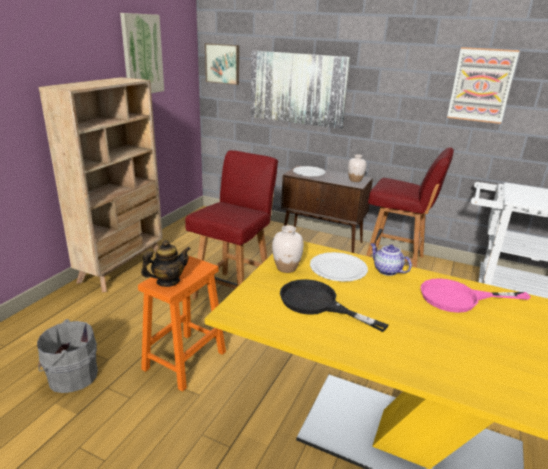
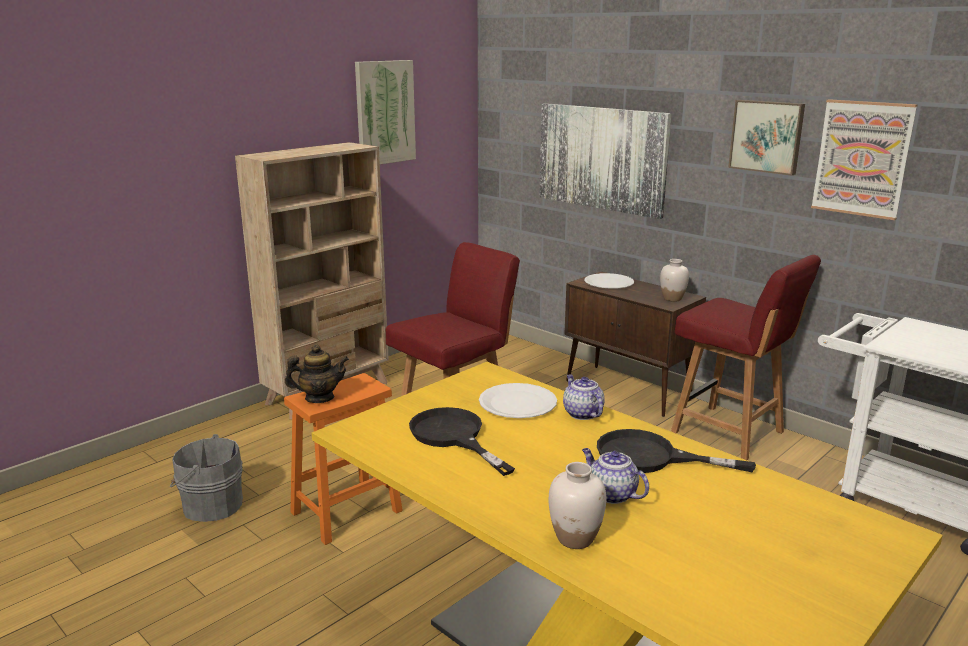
camera: 20 degrees right, 5 degrees down
picture [205,43,239,85] -> picture moved to [728,100,805,176]
white vase [272,225,304,273] -> white vase moved to [549,462,606,549]
pink frying pan [420,278,530,313] -> black frying pan [597,429,756,473]
none -> teapot [582,448,649,504]

